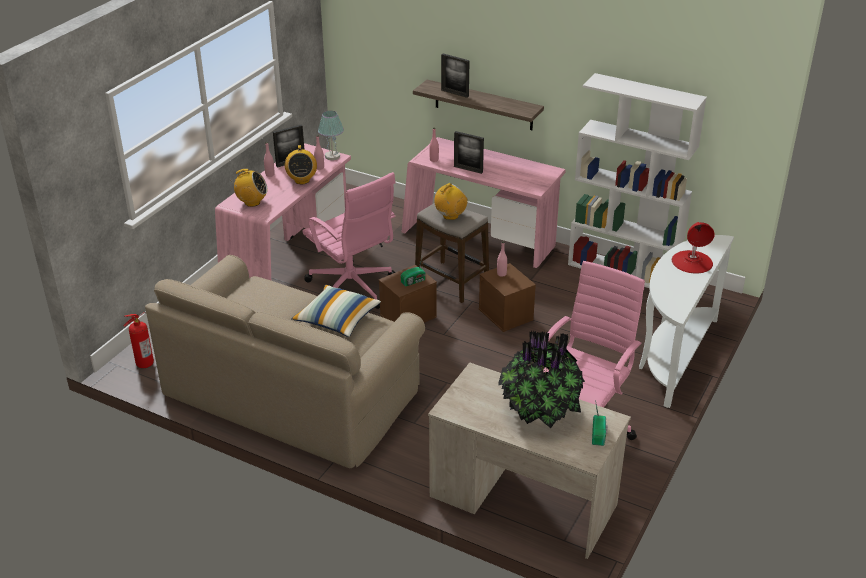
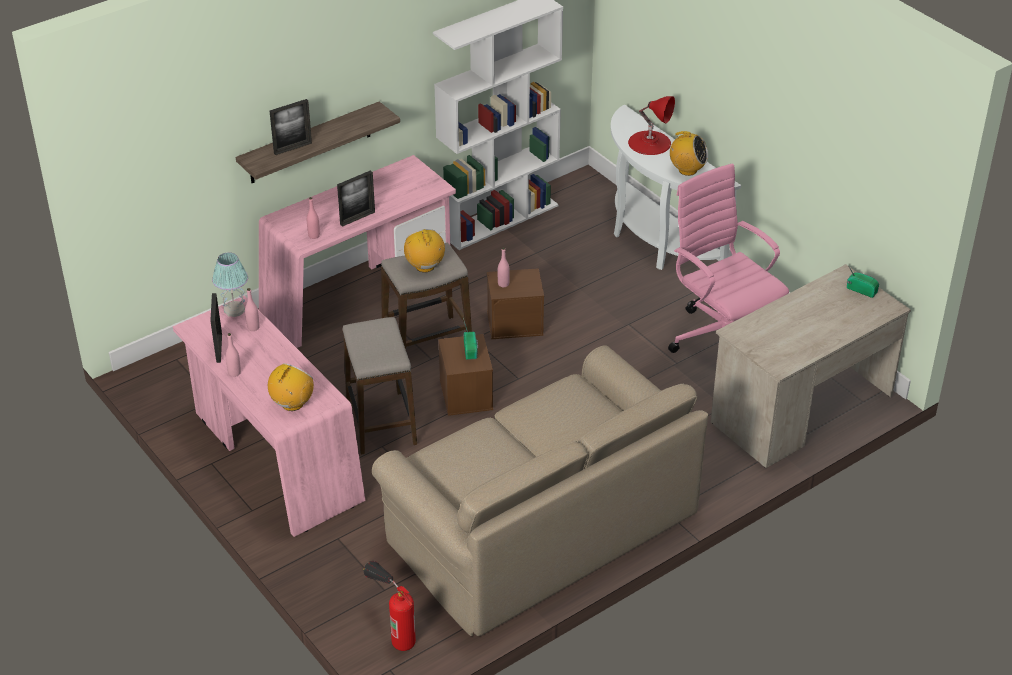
camera: 65 degrees left, 5 degrees up
radio [285,145,317,184] -> radio moved to [670,131,708,176]
pillow [291,285,381,337] -> none
pink office chair [303,172,396,309] -> stool [342,317,417,455]
potted plant [498,331,585,428] -> none

